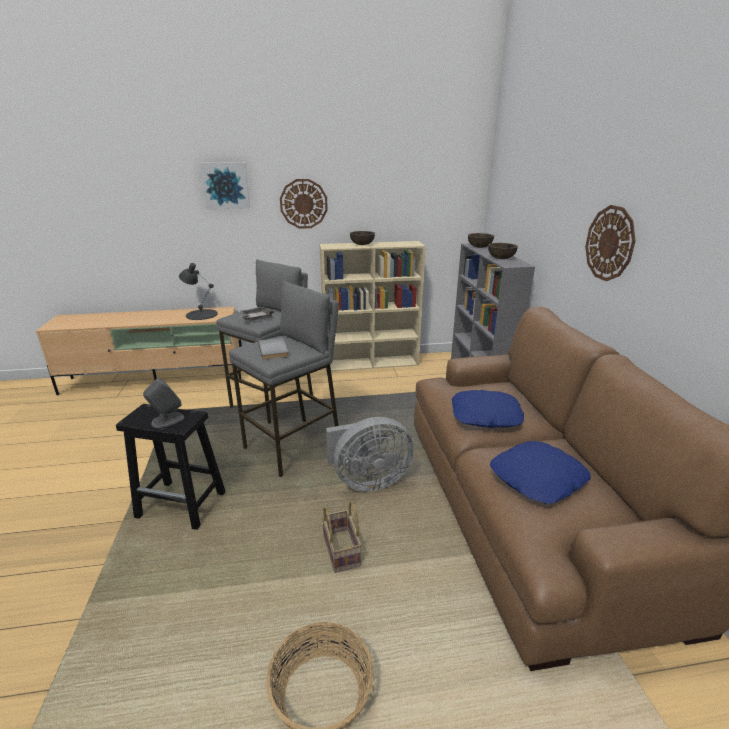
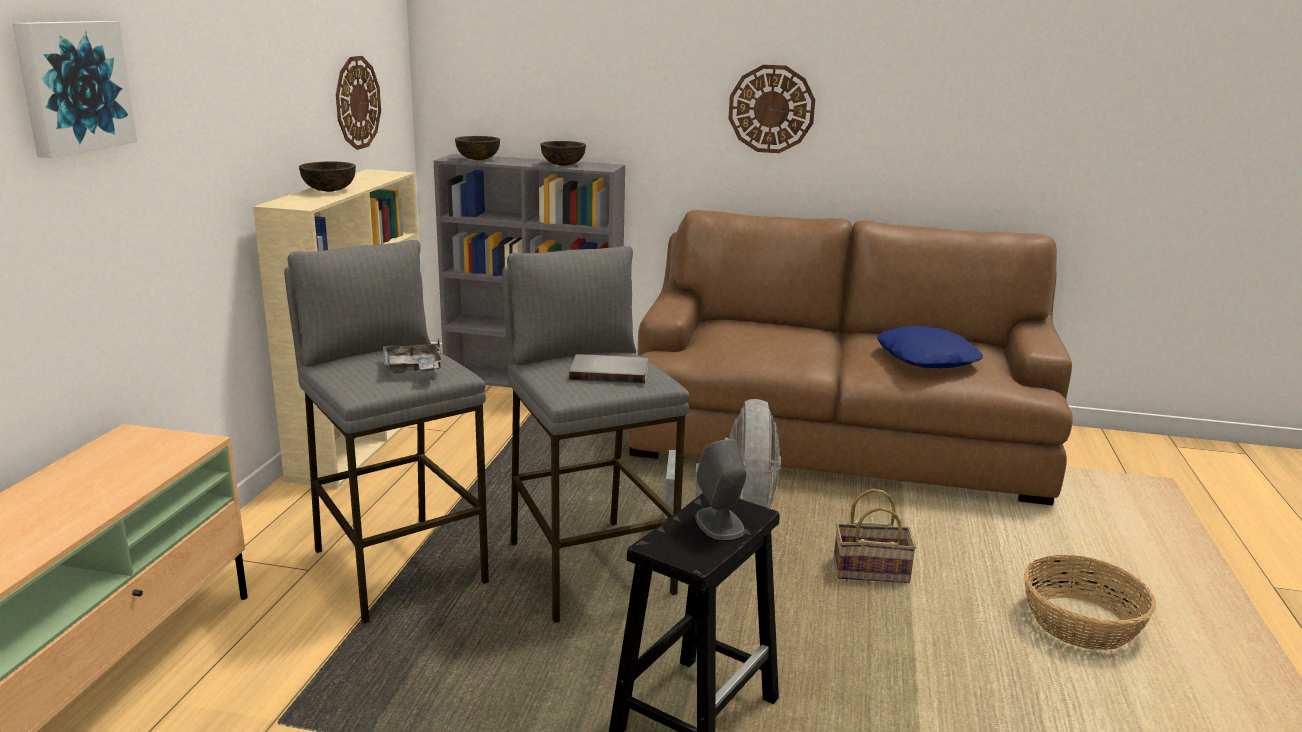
camera: 70 degrees left, 5 degrees down
black table lamp [179,263,218,320] -> none
wall clock [280,179,328,229] -> wall clock moved to [336,56,381,150]
blue pillow [452,390,524,428] -> none

